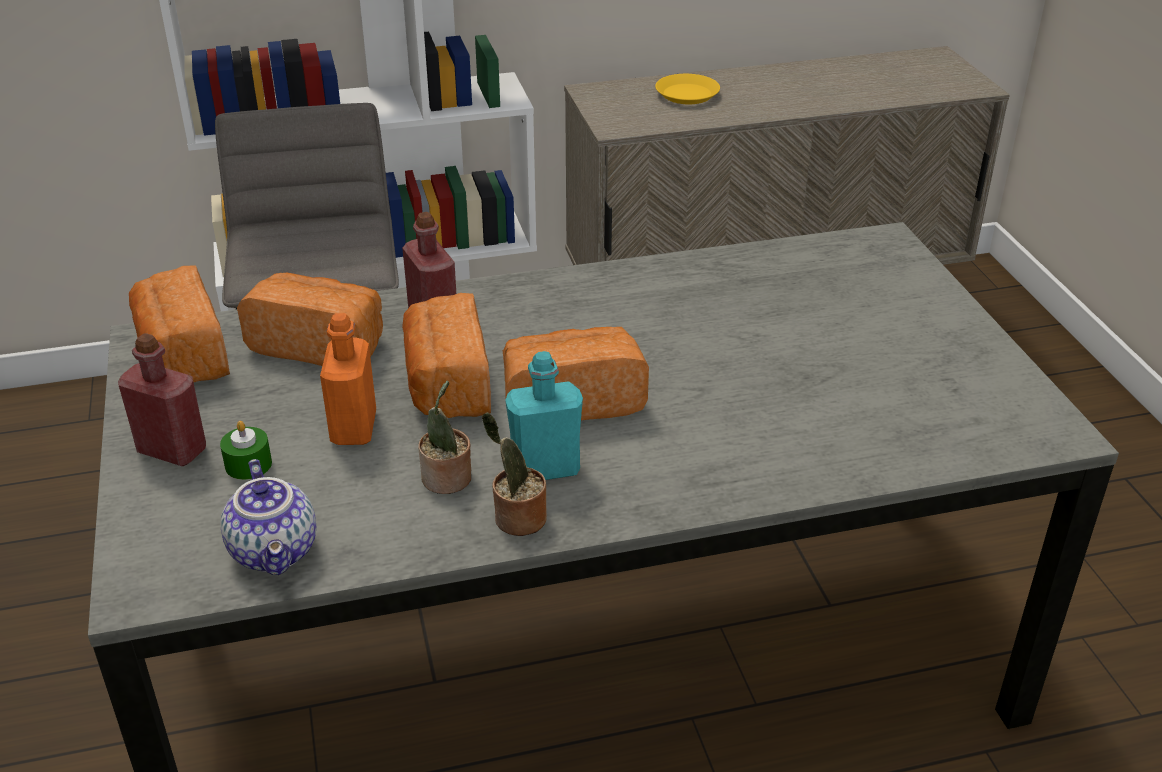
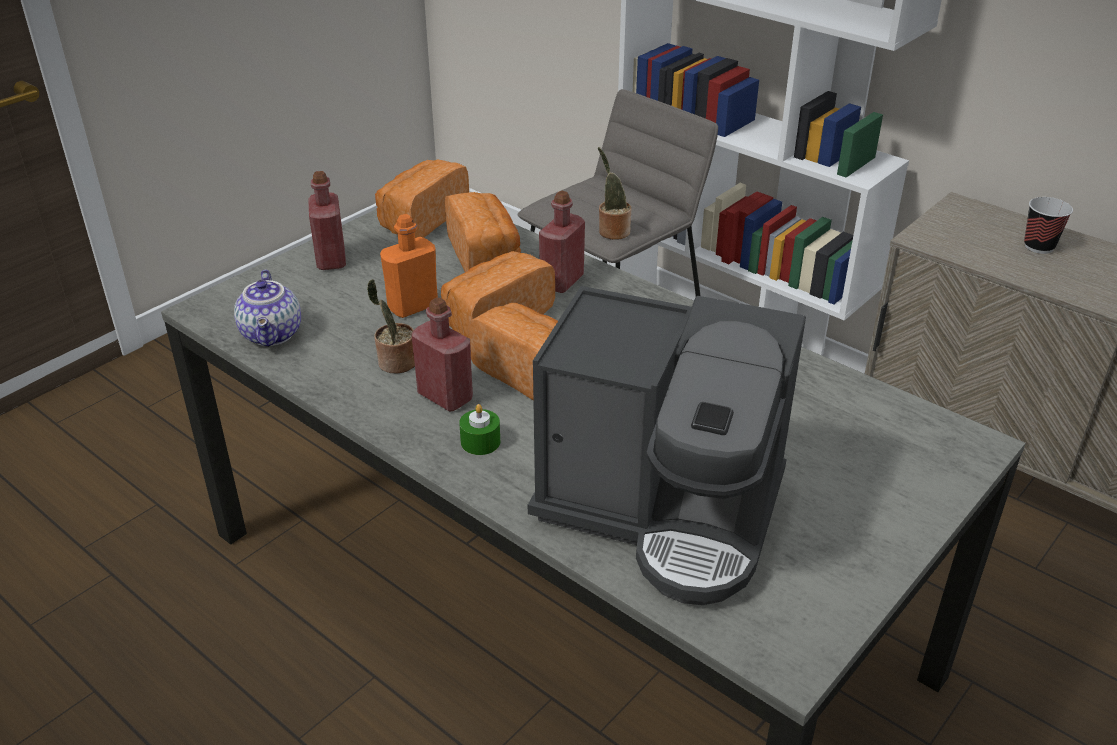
camera: 55 degrees right, 0 degrees up
green candle [220,421,272,480] -> green candle moved to [459,404,500,455]
teapot [221,459,316,575] -> teapot turned 45 degrees counterclockwise [234,270,301,347]
potted plant [482,412,547,536] -> potted plant moved to [598,147,632,240]
turquoise bottle [505,351,583,480] -> red bottle [412,298,473,412]
yellow plate [655,74,720,104] -> cup [1024,197,1073,254]
none -> coffee machine [528,286,806,605]

